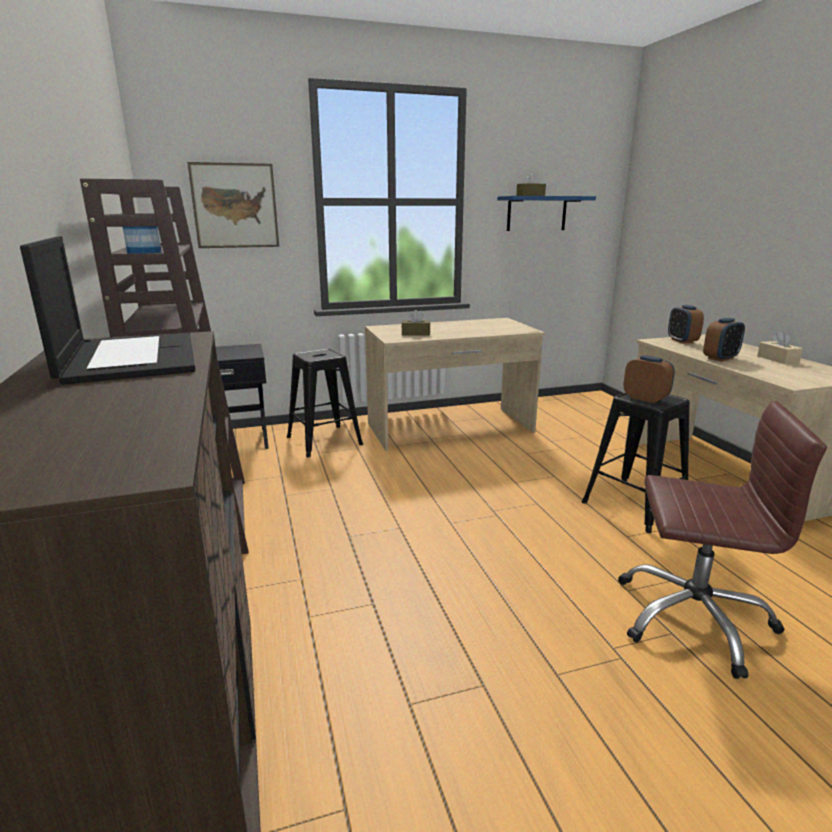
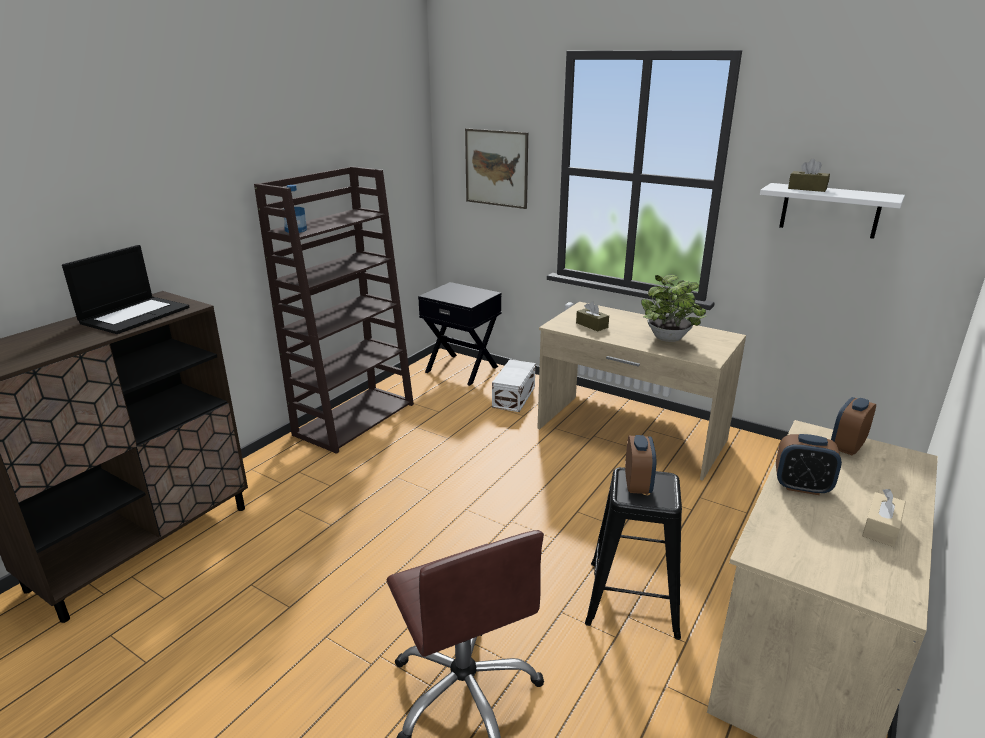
camera: 50 degrees right, 5 degrees up
black stool [287,349,363,457] -> white storage box [492,359,536,412]
blue shelf [497,196,596,231] -> white shelf [760,183,905,239]
none -> potted plant [641,274,707,342]

